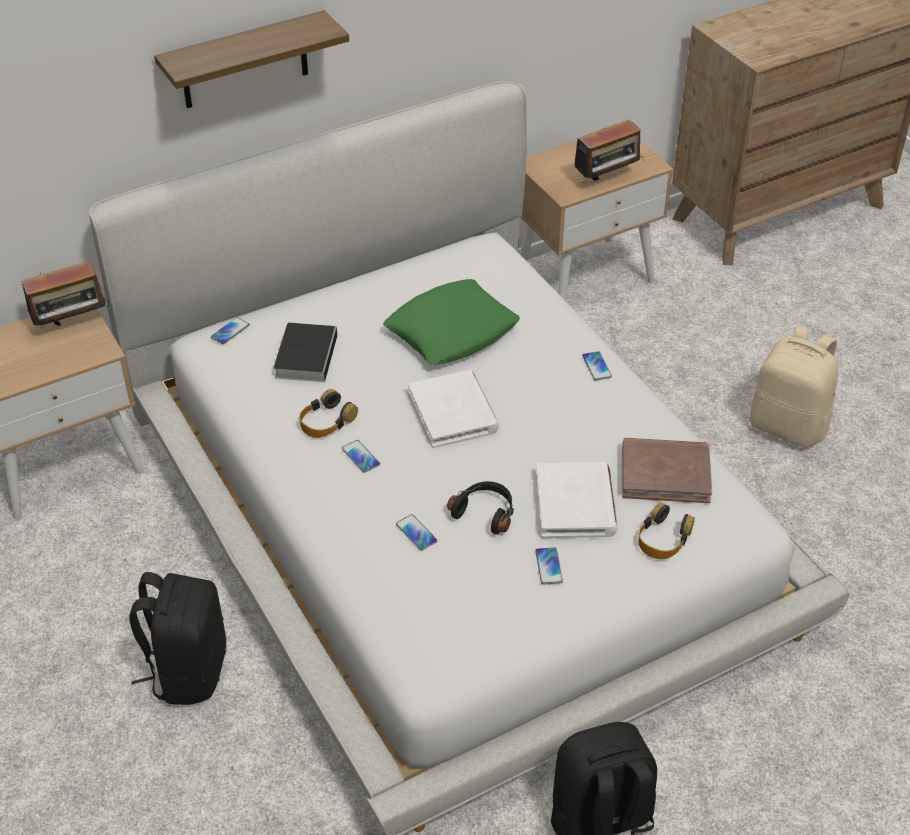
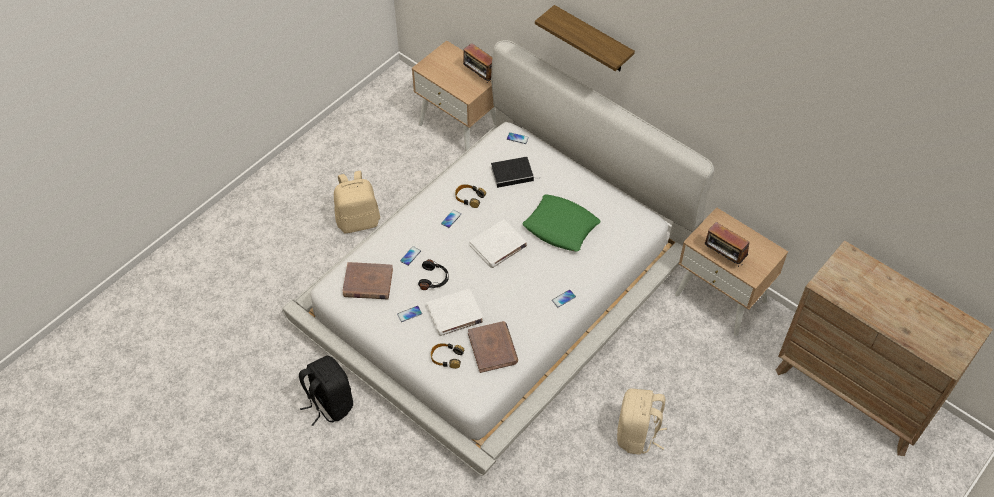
camera: 70 degrees right, 10 degrees up
black backpack [130,572,226,705] -> beige backpack [334,171,380,233]
none -> brown book [343,262,393,299]

